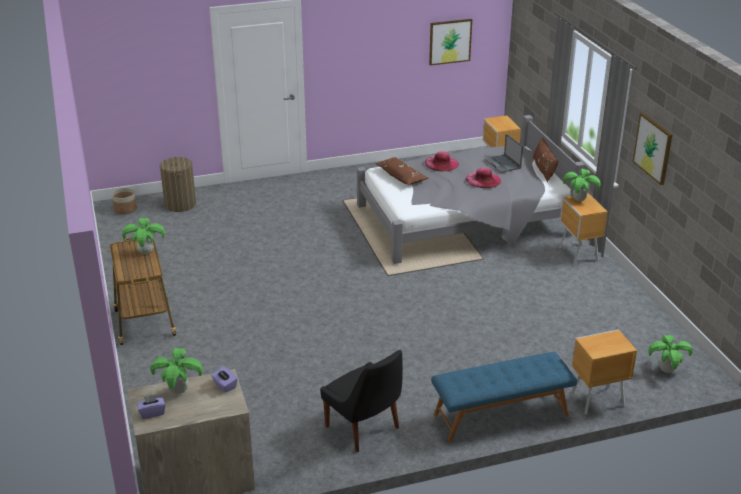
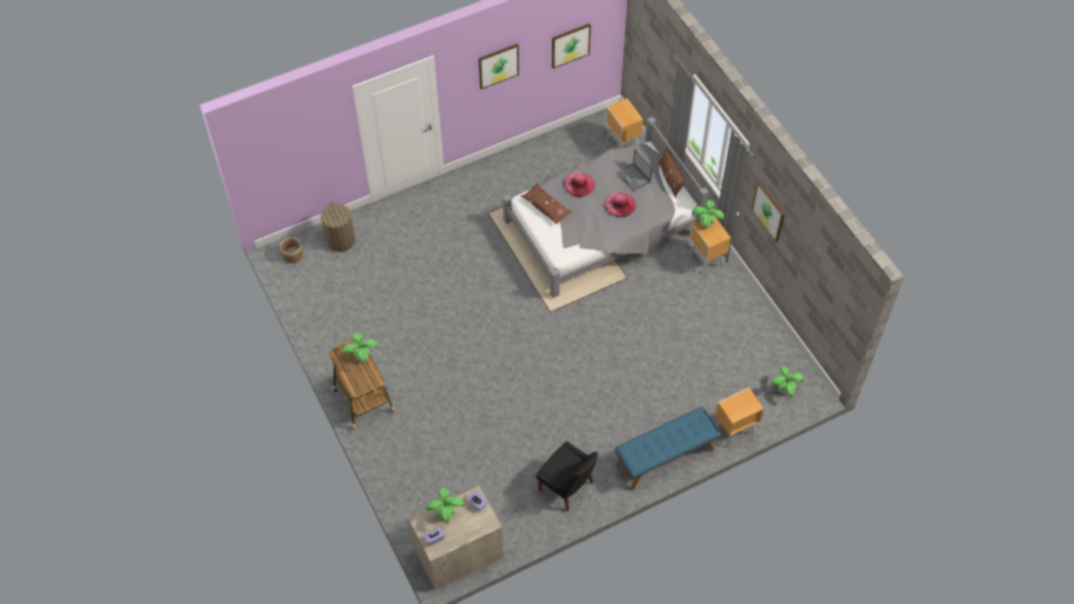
camera: 10 degrees left, 25 degrees up
none -> picture [479,44,519,90]

